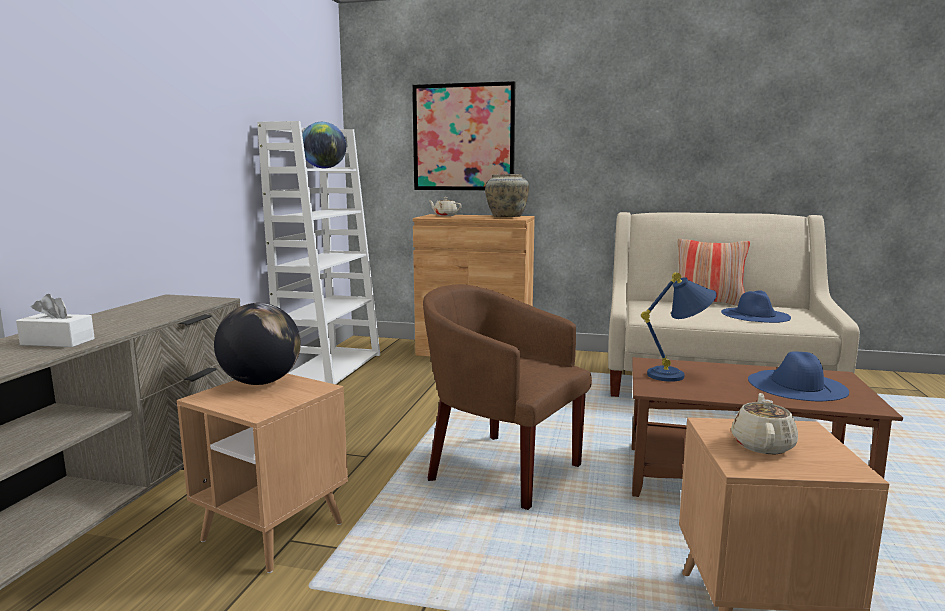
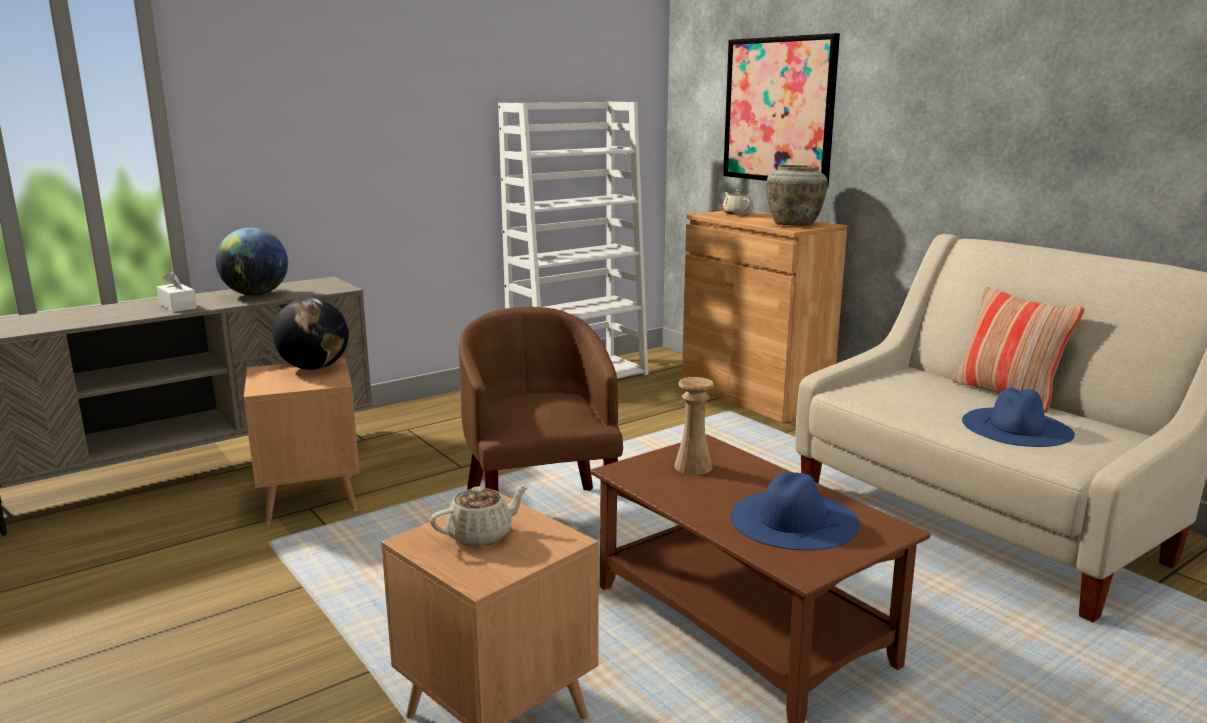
camera: 40 degrees right, 5 degrees up
globe [302,122,346,168] -> globe moved to [216,228,288,296]
blue table lamp [641,272,717,382] -> beige vase [674,377,714,475]

